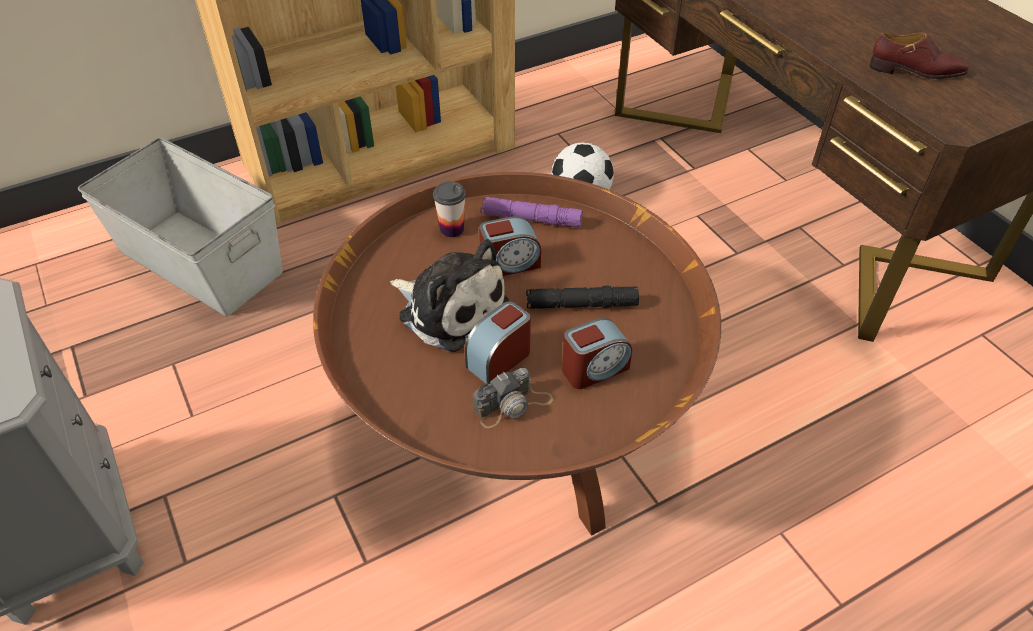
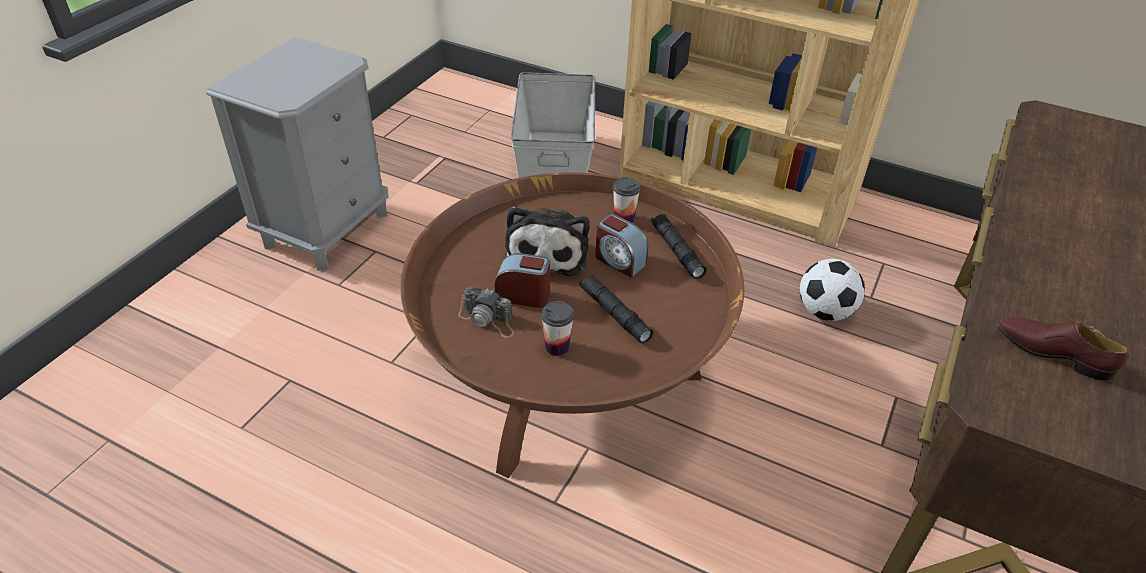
camera: 55 degrees right, 5 degrees down
purple flashlight [481,197,583,227] -> black flashlight [651,214,706,279]
alarm clock [562,318,632,389] -> cup [541,301,574,356]
brown shoe [870,32,969,79] -> brown shoe turned 150 degrees clockwise [998,317,1128,381]

